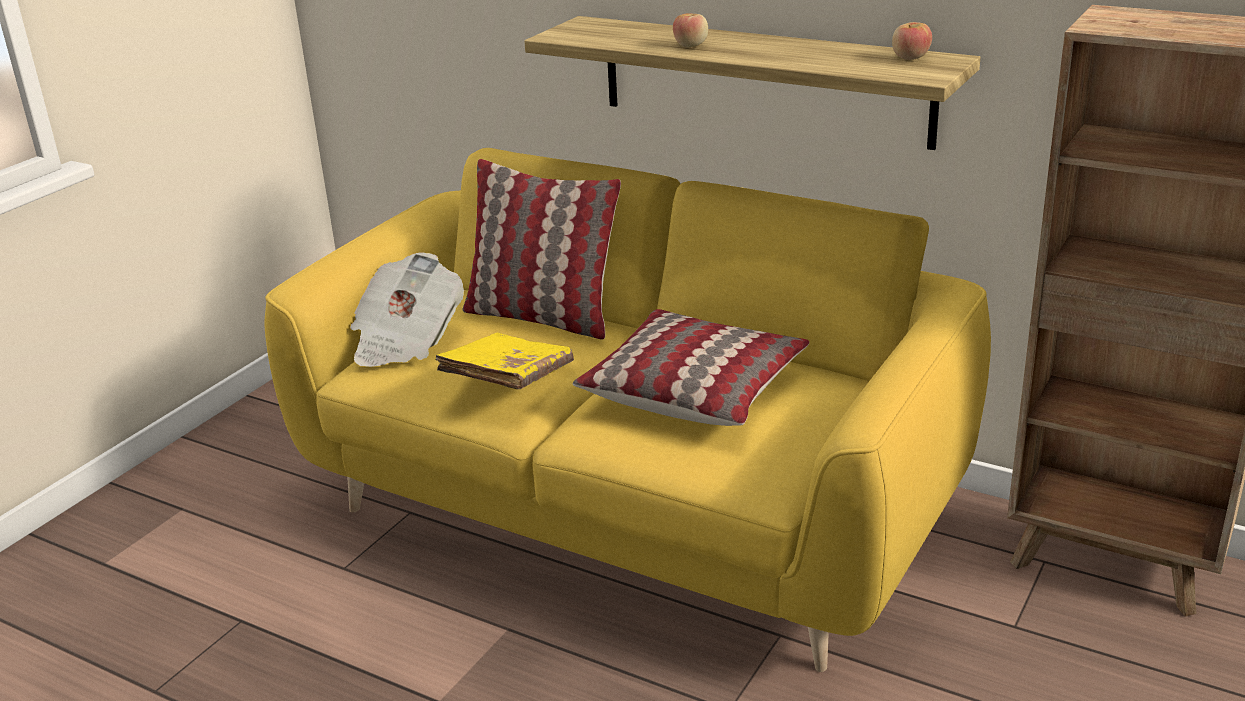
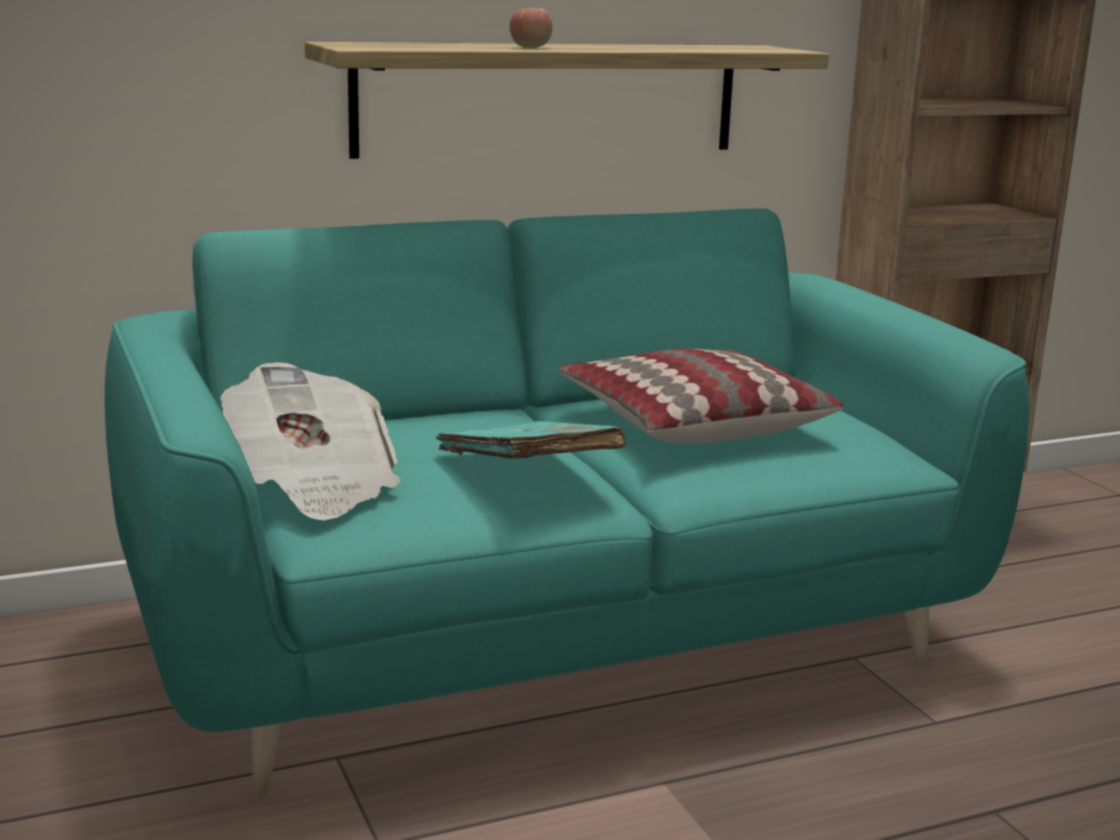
camera: 55 degrees left, 10 degrees down
yellow sofa [265,148,991,672] -> turquoise sofa [105,208,1029,796]
yellow book [435,333,574,389] -> turquoise book [436,421,626,459]
pillow [462,159,621,340] -> none
apple [892,22,932,60] -> none

